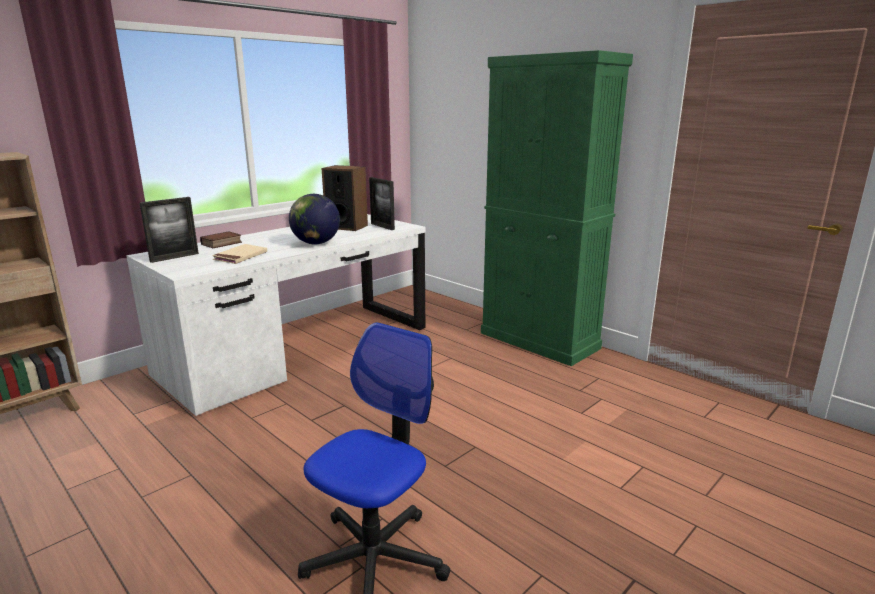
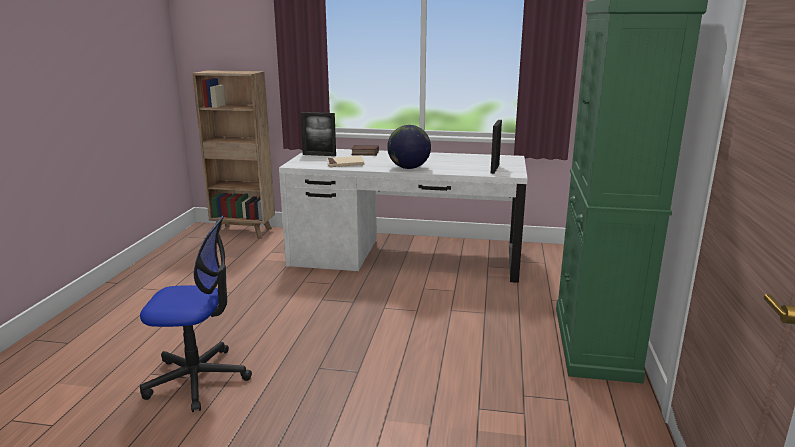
camera: 55 degrees right, 0 degrees up
speaker [321,165,368,231] -> none

